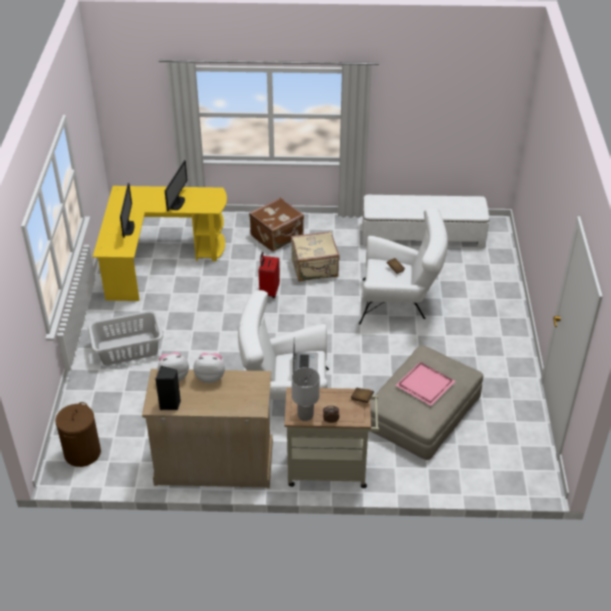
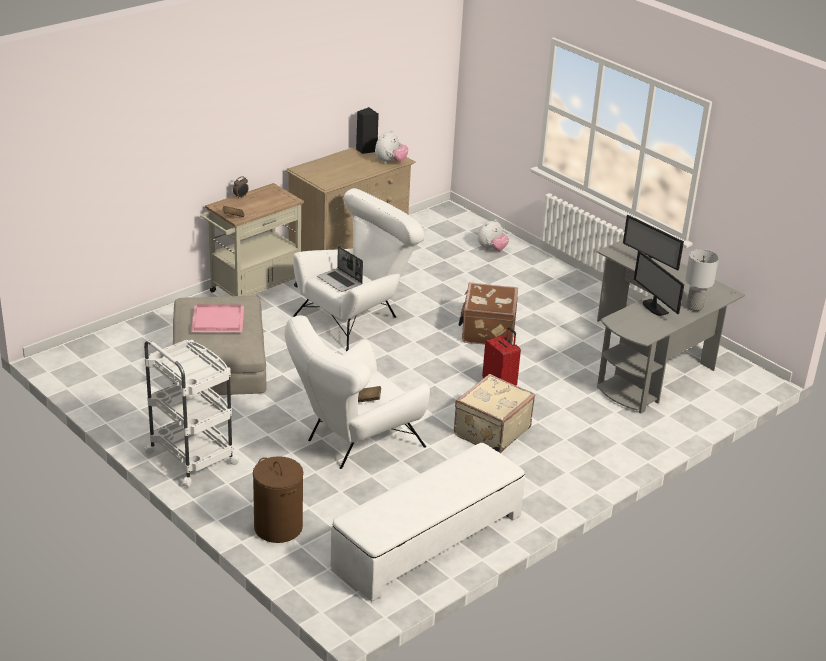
camera: 135 degrees right, 10 degrees down
brown laundry basket [55,402,101,467] -> brown laundry basket moved to [253,456,303,543]
grey laundry basket [88,311,163,365] -> none
yellow desk [93,186,227,301] -> grey desk [597,240,745,414]
plush toy [193,353,225,383] -> plush toy moved to [477,219,509,251]
brown suitcase [249,197,304,252] -> brown suitcase moved to [458,282,518,345]
grey table lamp [292,367,320,421] -> grey table lamp moved to [685,249,719,311]
none -> white cart [144,340,239,487]

